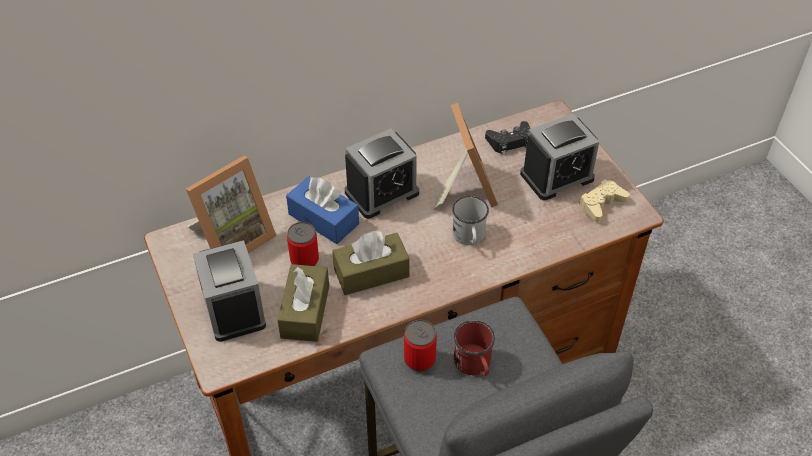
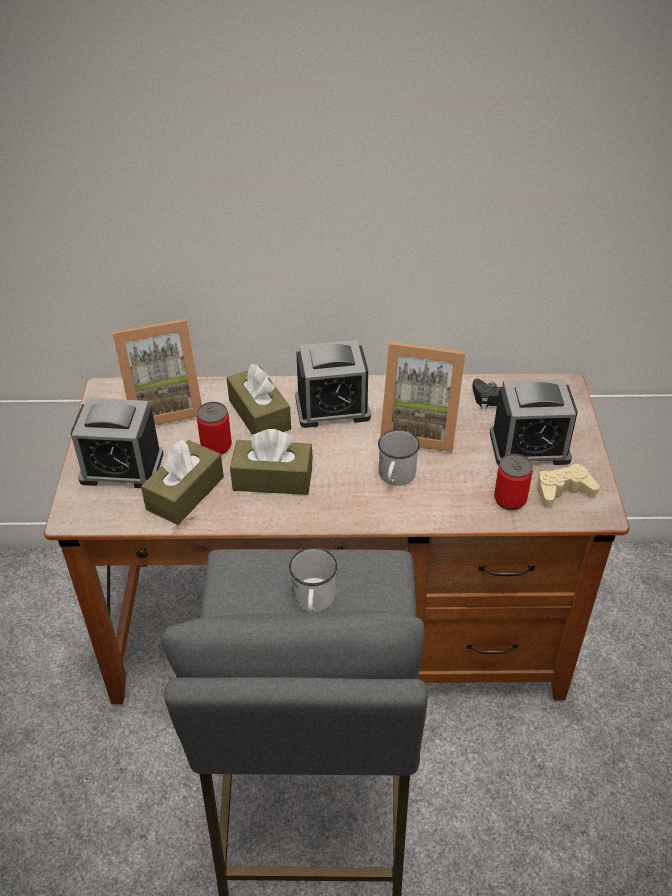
camera: 25 degrees right, 5 degrees down
alarm clock [193,240,266,342] -> alarm clock turned 90 degrees counterclockwise [71,398,164,488]
blue tissue box [286,176,359,244] -> brown tissue box [227,364,291,435]
can [404,320,437,371] -> can moved to [494,454,533,510]
picture frame [433,103,498,210] -> picture frame turned 90 degrees clockwise [380,342,466,452]
red mug [454,320,495,376] -> white mug [289,548,337,613]

